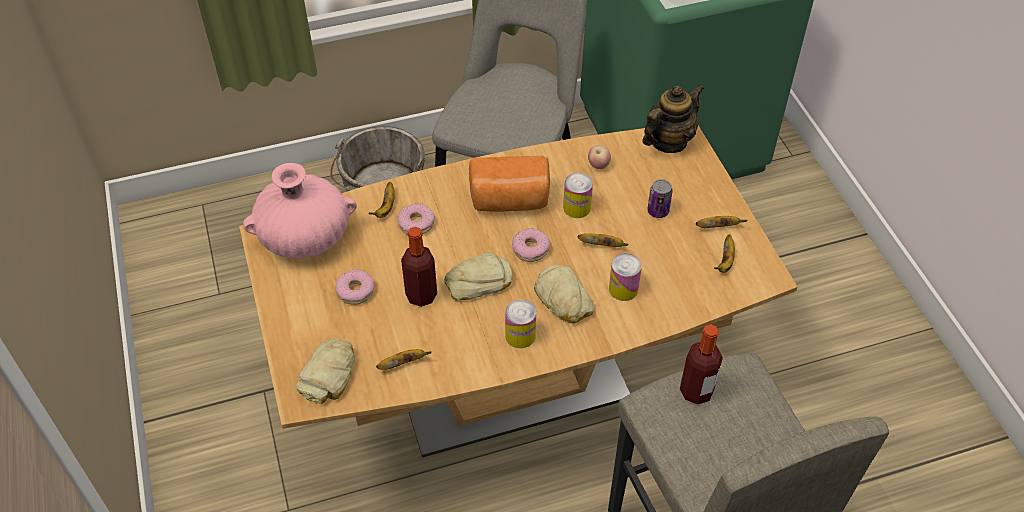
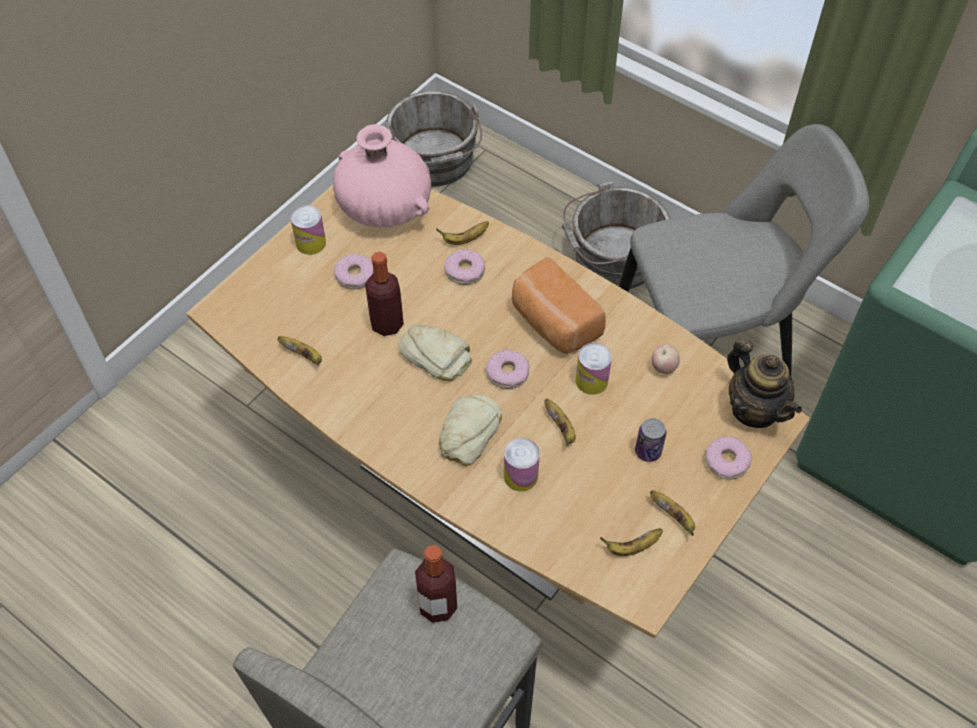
camera: 55 degrees right, 5 degrees up
bread [296,338,355,404] -> none
can [505,299,536,348] -> can moved to [290,205,326,255]
teapot [642,85,704,153] -> teapot turned 45 degrees clockwise [727,337,802,428]
none -> grey bucket [386,91,482,187]
none -> donut [706,436,752,480]

